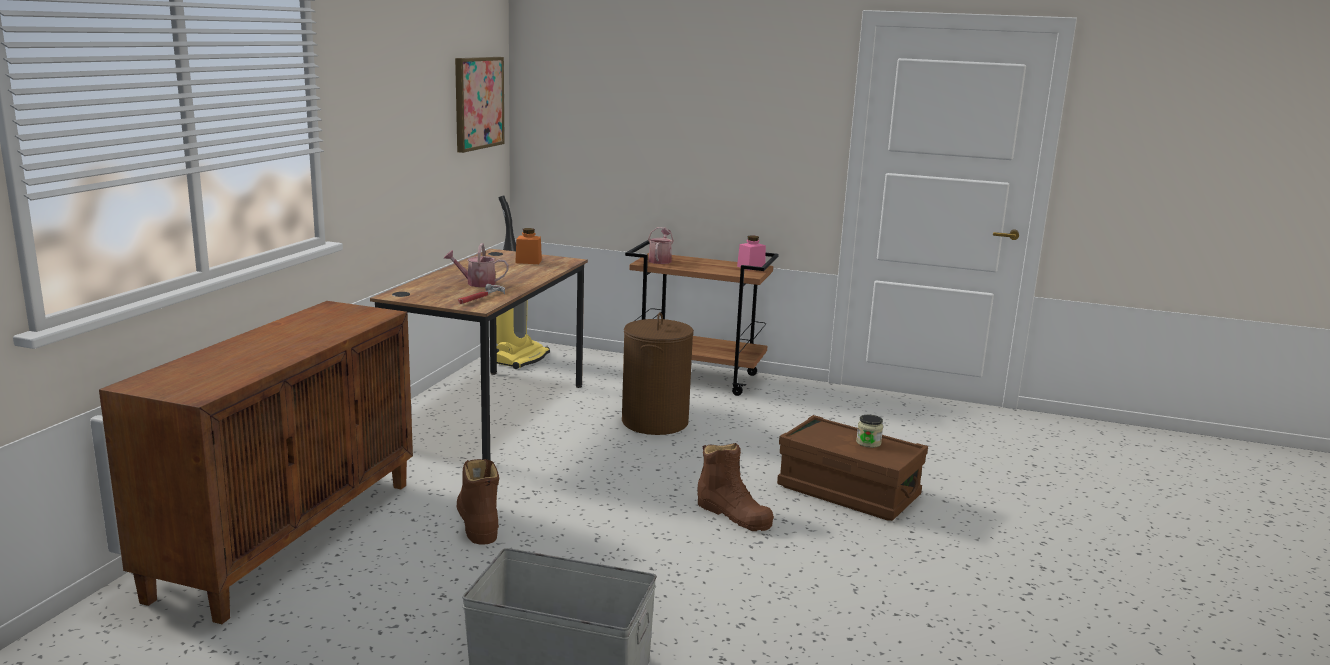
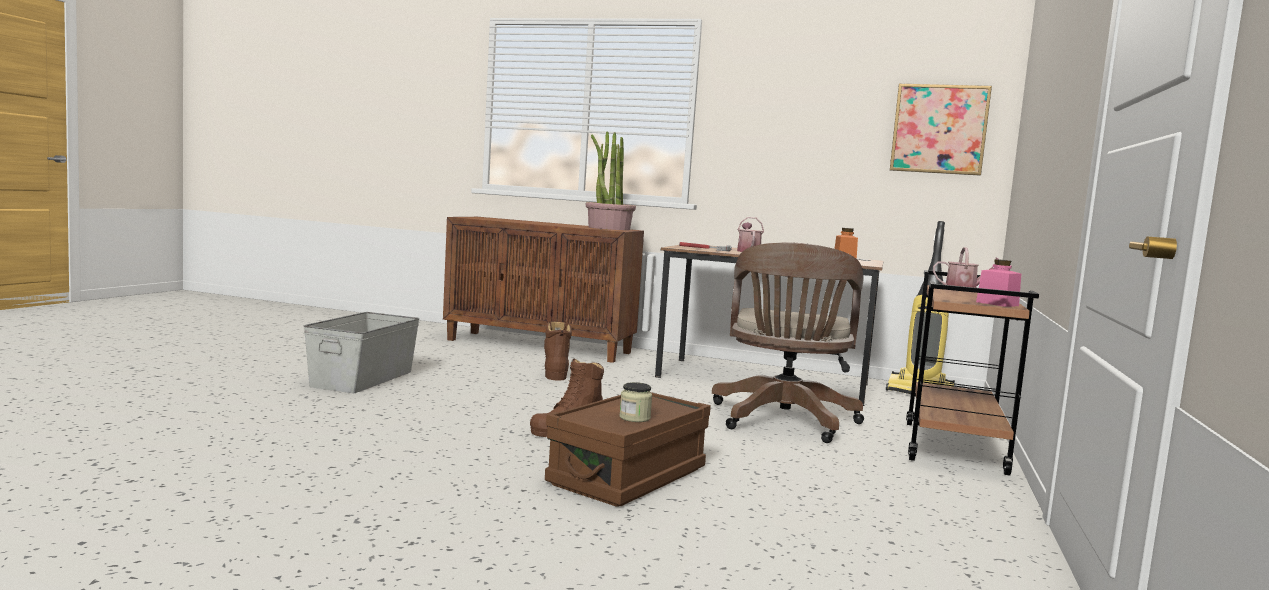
camera: 90 degrees right, 10 degrees down
brown boot [456,459,499,544] -> brown boot turned 75 degrees counterclockwise [544,321,572,381]
brown laundry basket [622,312,694,435] -> brown office chair [712,243,864,443]
none -> potted plant [586,131,636,230]

